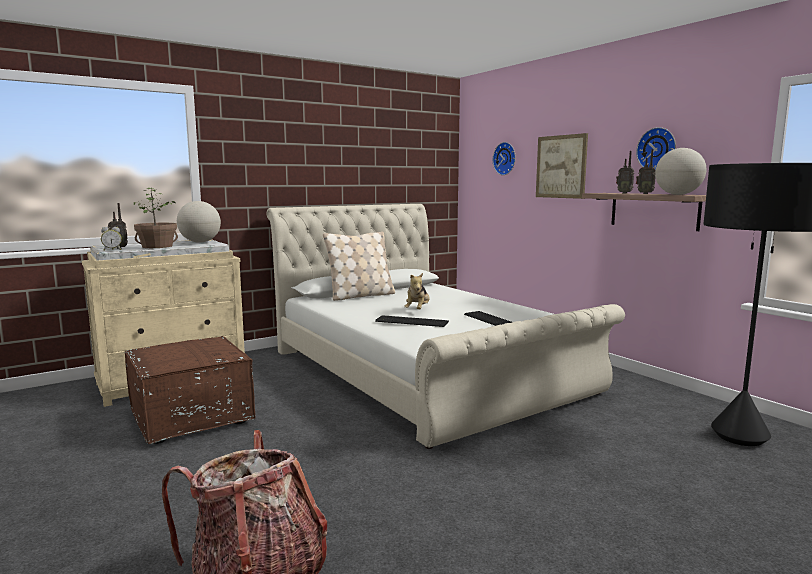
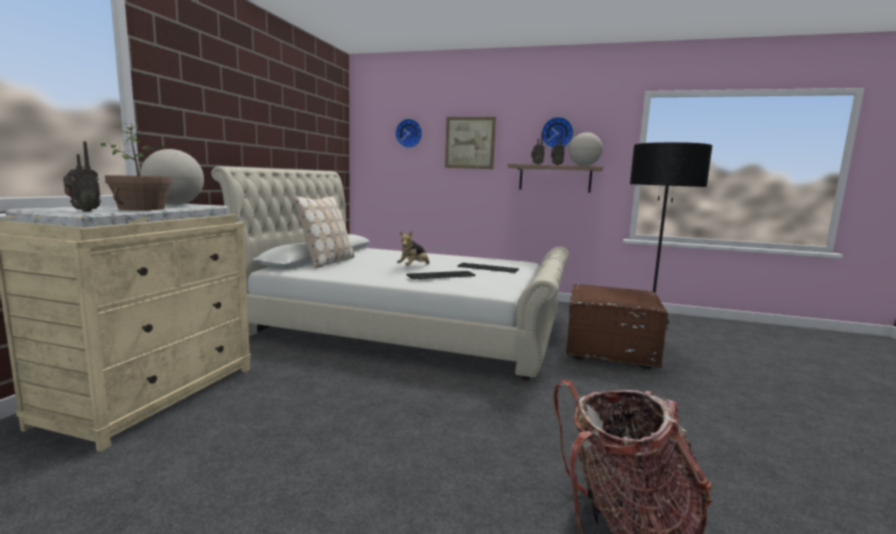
camera: 40 degrees left, 0 degrees up
alarm clock [101,227,122,251] -> none
brown ottoman [125,336,256,444] -> brown ottoman moved to [566,284,668,369]
plush toy [404,273,430,309] -> plush toy turned 60 degrees clockwise [397,231,429,266]

